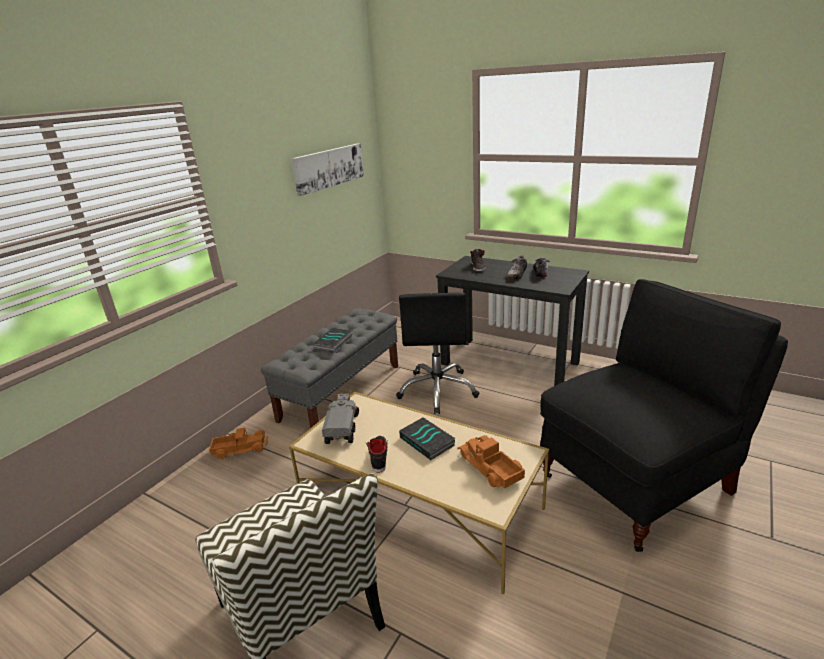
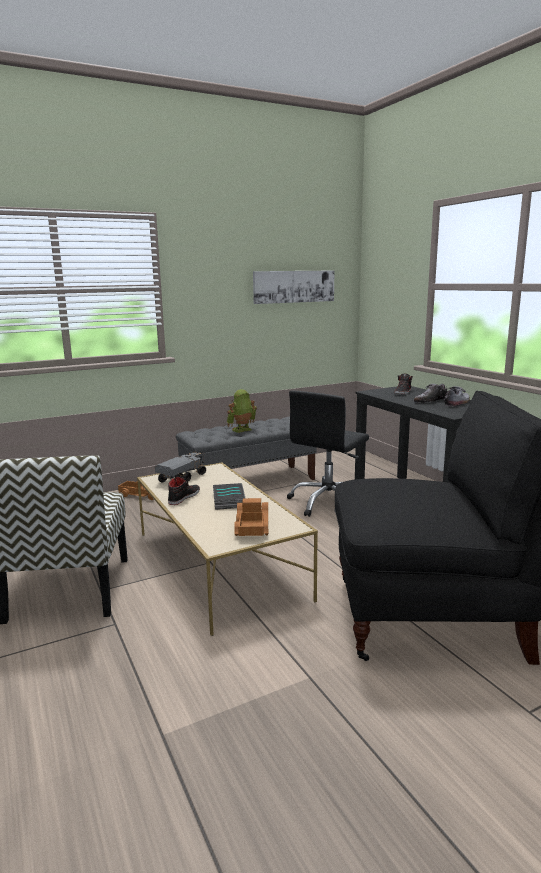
camera: 30 degrees right, 10 degrees down
book [313,328,352,353] -> toy robot [227,389,257,433]

